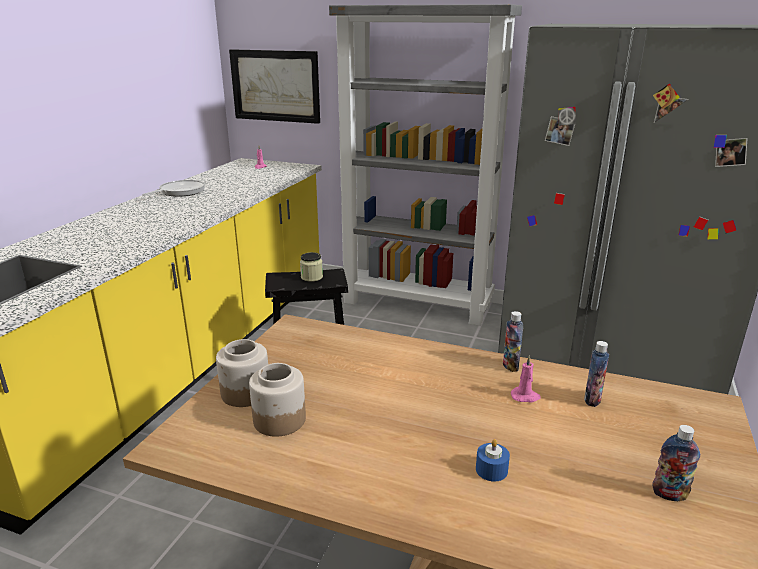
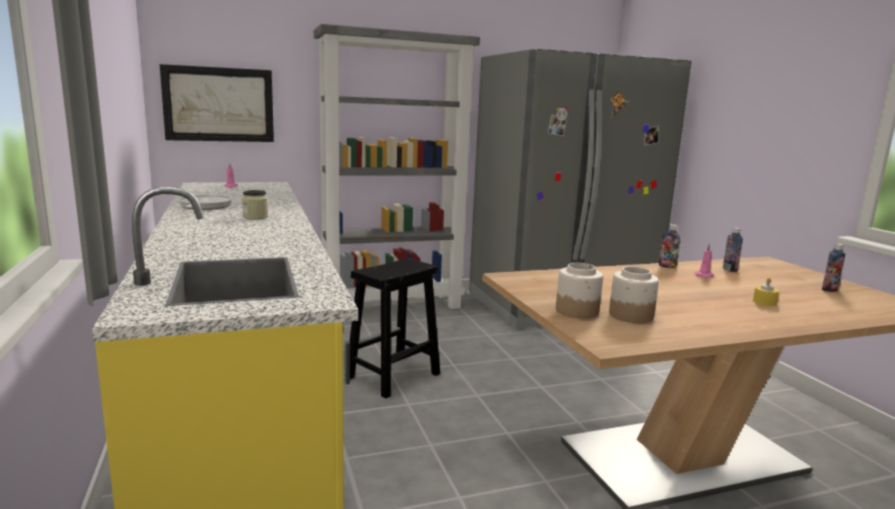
camera: 40 degrees left, 10 degrees down
jar [300,252,323,282] -> jar moved to [242,190,268,219]
blue candle [476,439,510,482] -> yellow candle [753,278,779,306]

